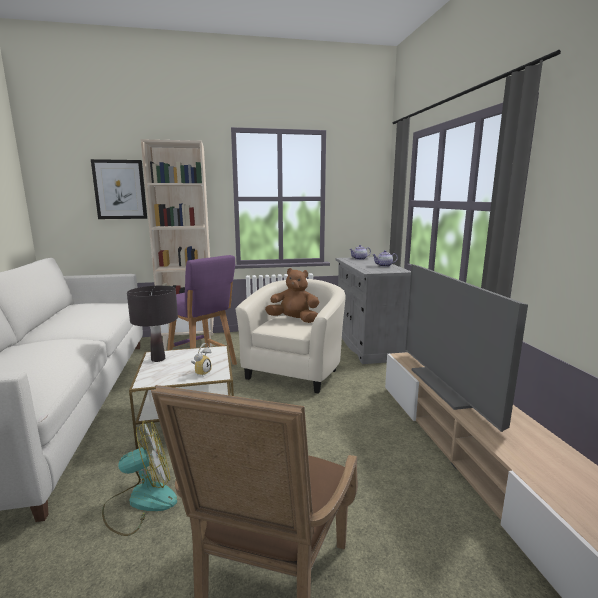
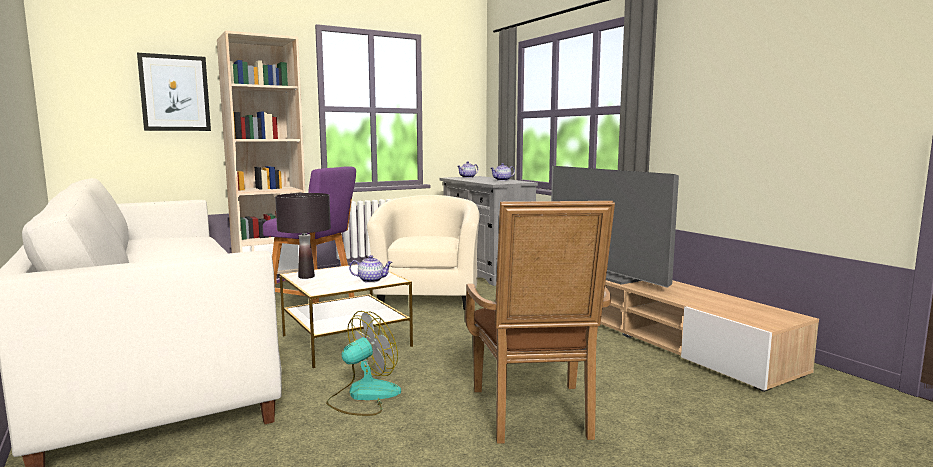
camera: 20 degrees left, 5 degrees down
alarm clock [191,343,212,376] -> teapot [349,255,393,283]
brown plush toy [265,268,319,323] -> none

